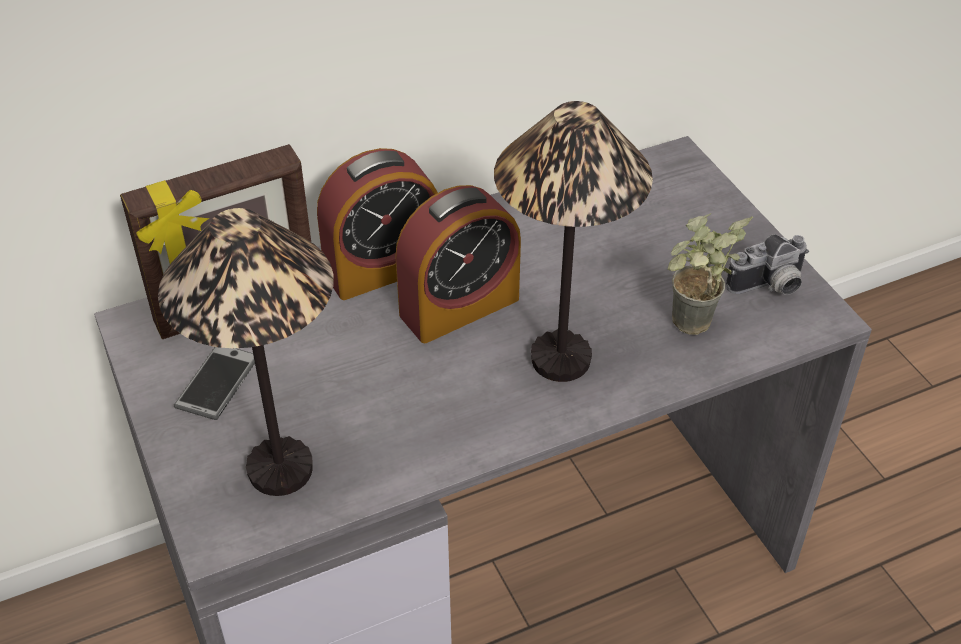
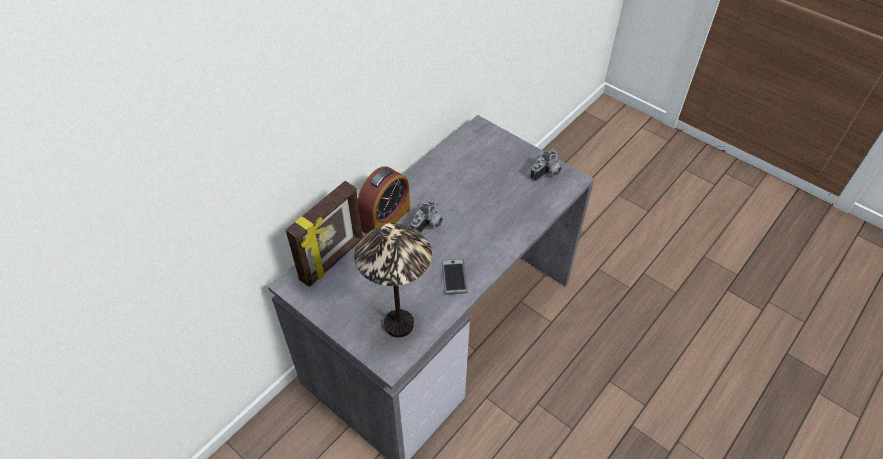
camera: 25 degrees left, 5 degrees up
phone [174,347,255,420] -> phone moved to [442,259,468,295]
alarm clock [395,185,521,344] -> camera [411,199,443,233]
table lamp [494,101,653,382] -> none
potted plant [667,213,753,335] -> none

